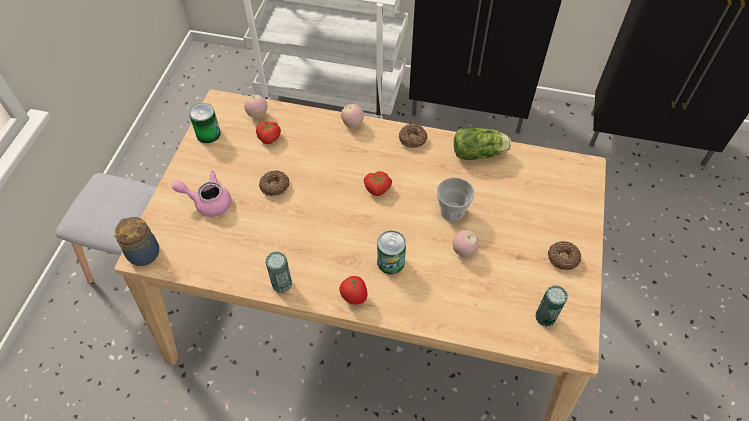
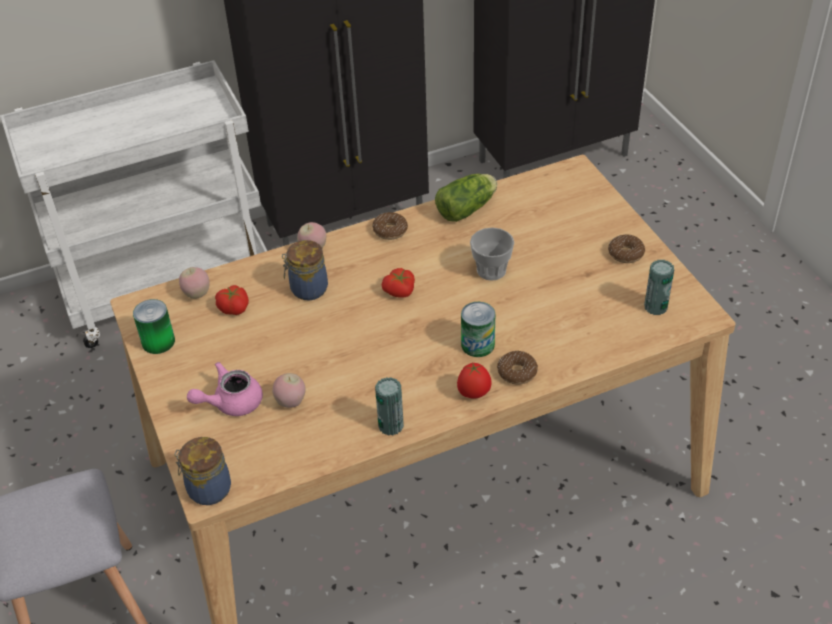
camera: 35 degrees left, 10 degrees down
donut [259,170,289,196] -> donut moved to [497,351,538,385]
apple [452,230,479,257] -> apple moved to [272,373,306,408]
none -> jar [282,240,328,300]

